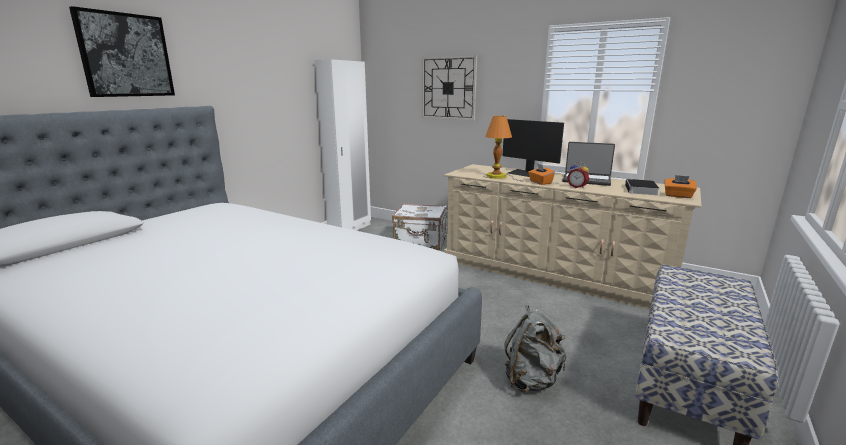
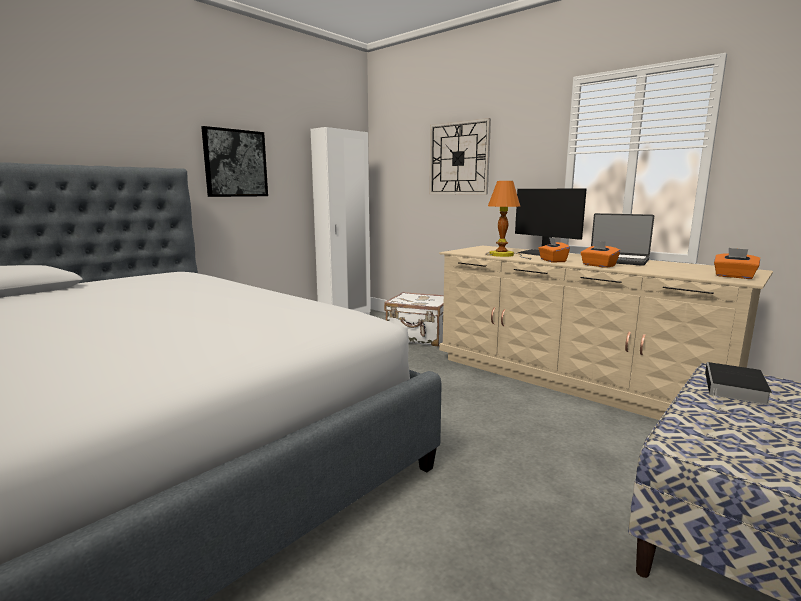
camera: 10 degrees right, 5 degrees down
picture [69,6,175,97] -> picture moved to [201,126,268,197]
grey backpack [505,305,566,392] -> none
alarm clock [567,161,589,189] -> orange tissue box [581,240,620,268]
book [625,179,660,195] -> book moved to [705,362,772,405]

